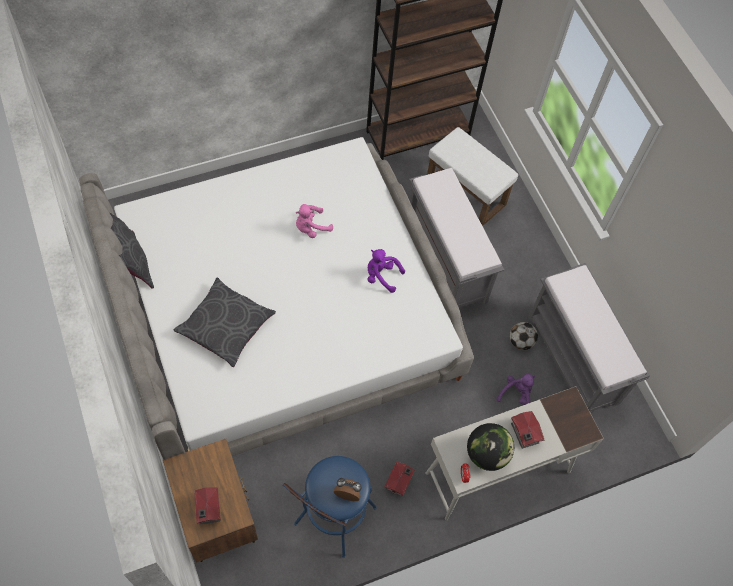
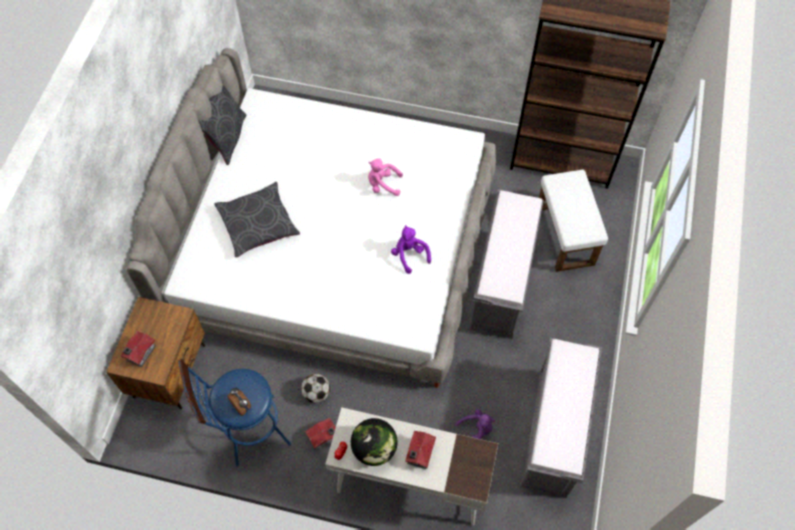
camera: 40 degrees right, 0 degrees up
football [510,322,538,350] -> football moved to [301,374,330,403]

